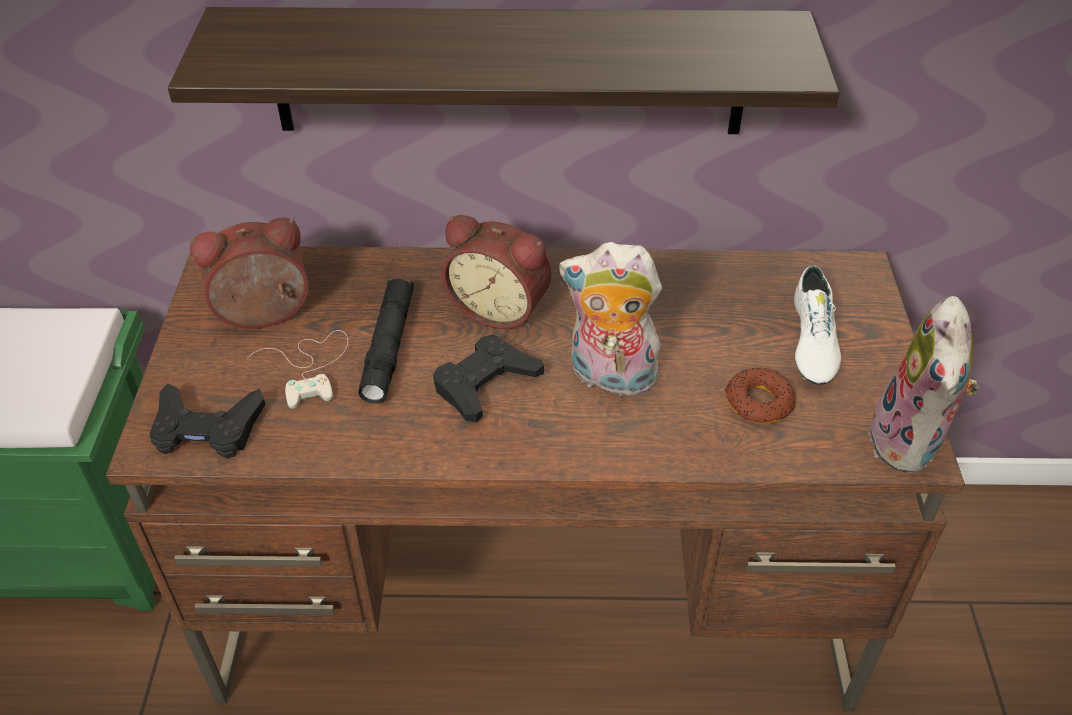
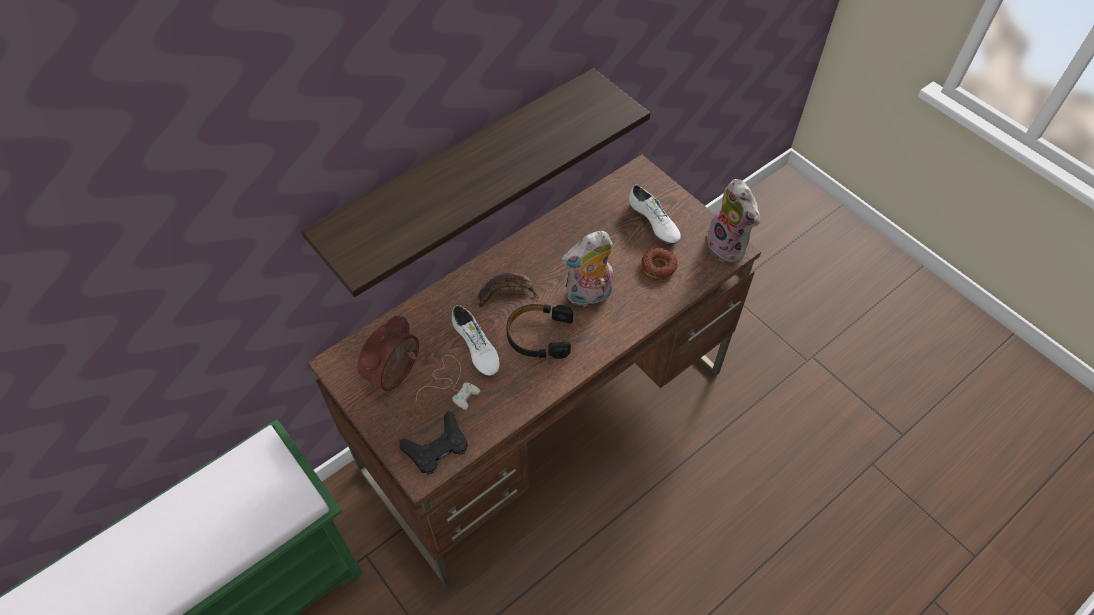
camera: 40 degrees left, 10 degrees up
black flashlight [358,279,414,404] -> white shoe [452,305,500,376]
black game controller [433,334,544,423] -> black headphones [506,304,573,359]
alarm clock [442,215,551,329] -> banana [477,273,539,307]

